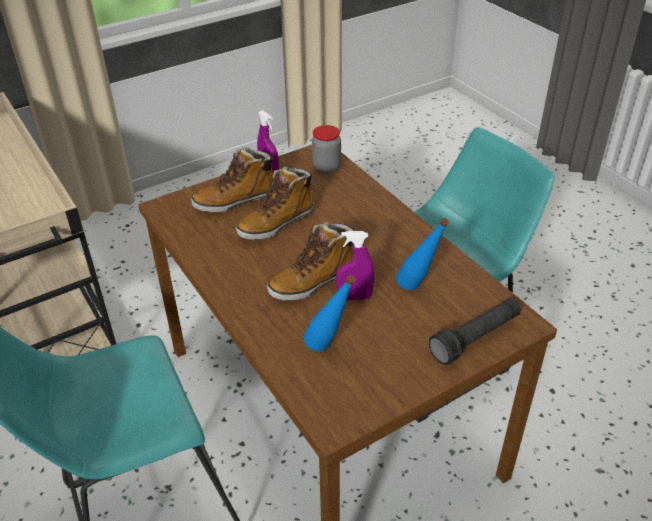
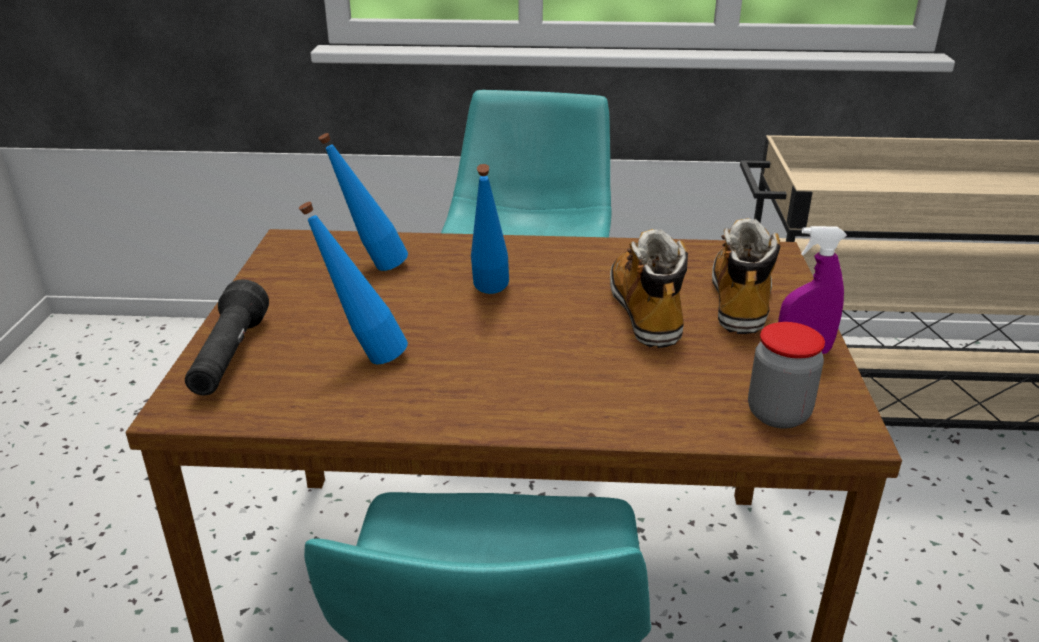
camera: 125 degrees right, 10 degrees down
boot [267,222,354,301] -> blue bottle [471,164,509,294]
purple spray bottle [336,231,374,300] -> none

